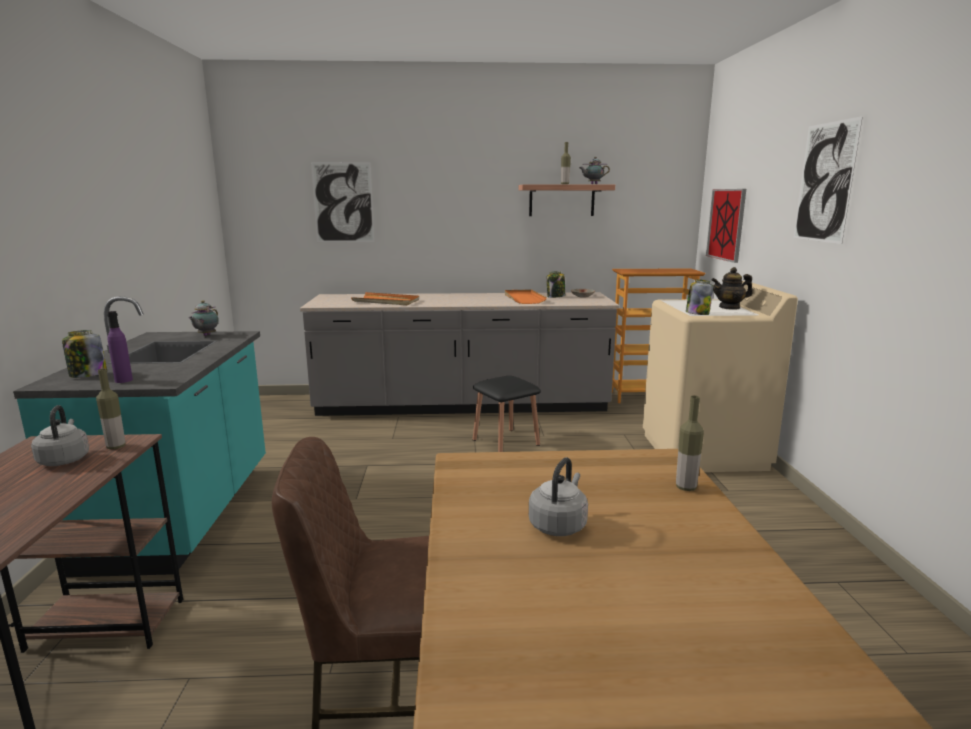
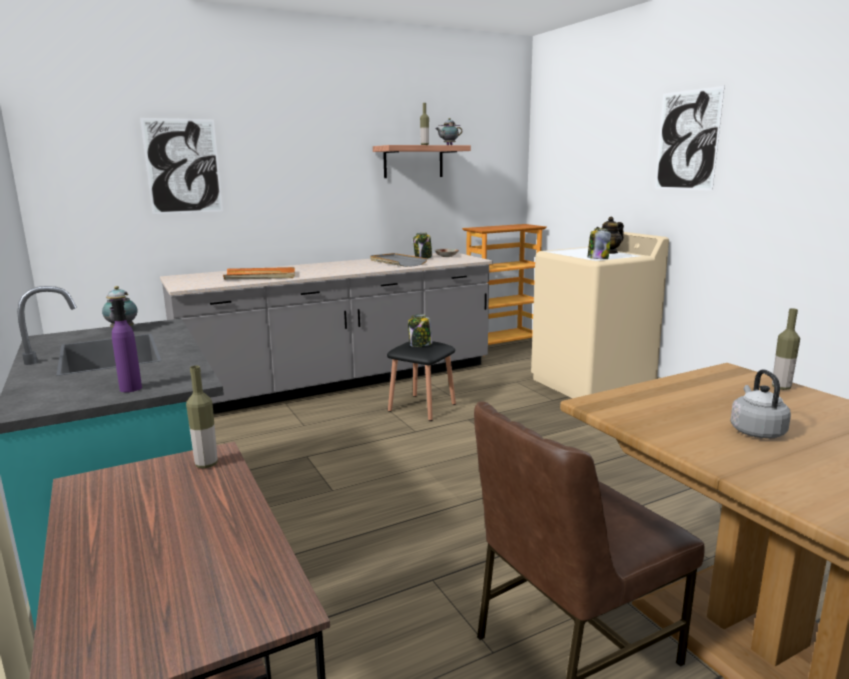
camera: 25 degrees left, 0 degrees up
grey kettle [31,405,89,466] -> none
jar [62,330,107,378] -> jar moved to [408,314,432,347]
orange tray [505,289,547,304] -> grey tray [370,253,428,267]
picture [706,189,746,263] -> none

